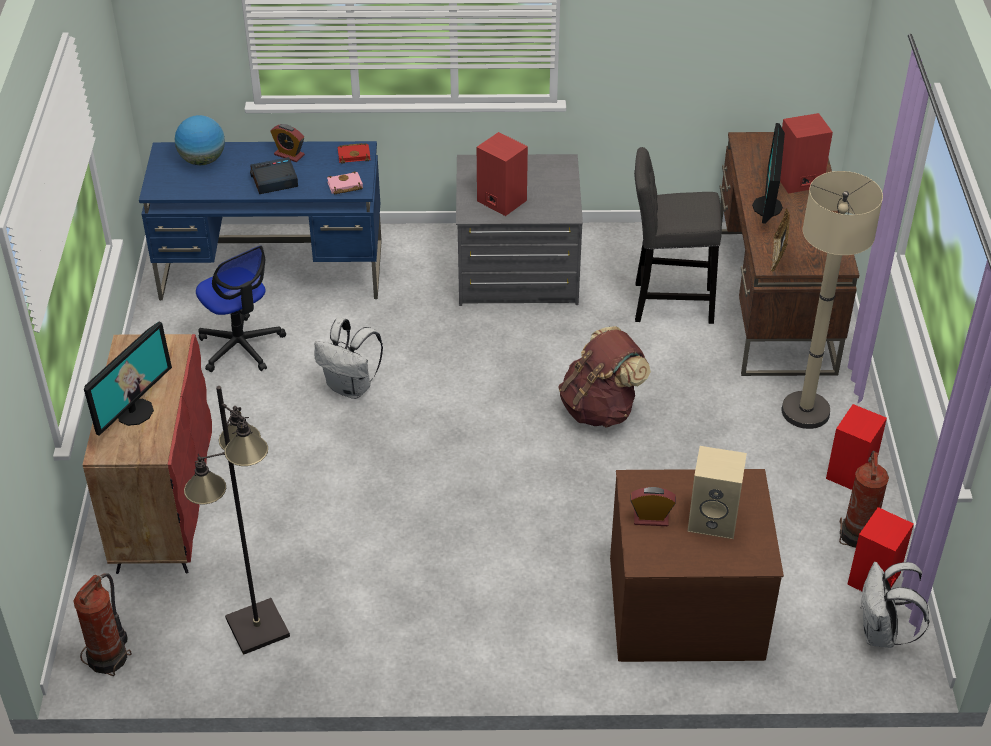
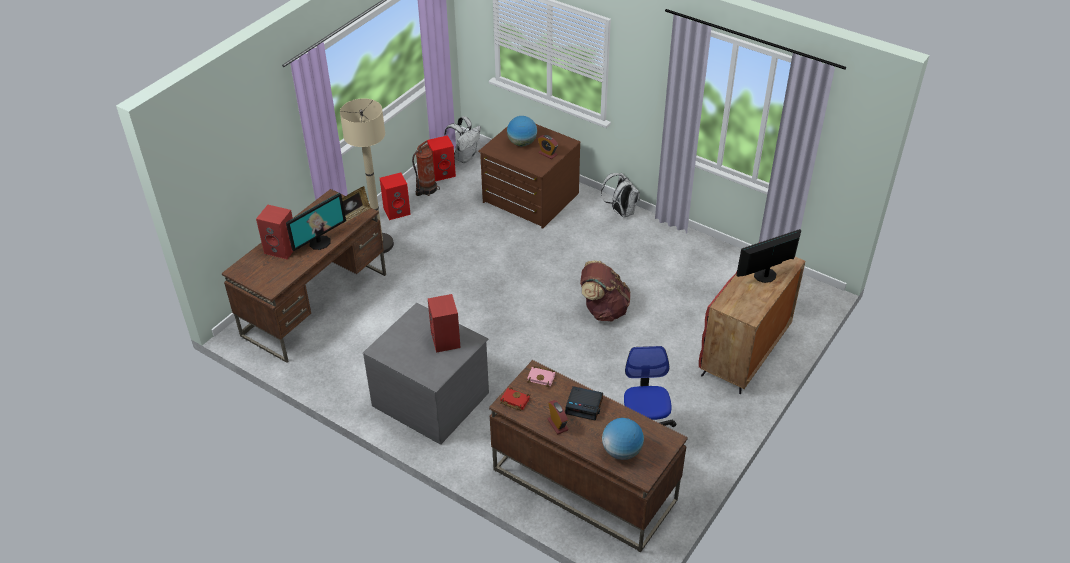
camera: 145 degrees left, 0 degrees up
fire extinguisher [73,573,132,676] -> none
blue desk [139,141,382,300] -> brown desk [489,360,688,553]
black floor lamp [184,386,290,655] -> none
white backpack [315,318,383,399] -> white backpack moved to [601,173,640,218]
brown backpack [558,326,651,428] -> brown backpack moved to [580,260,631,322]
grey stool [634,147,722,324] -> none
beige speaker [687,446,747,539] -> globe [507,116,537,146]

